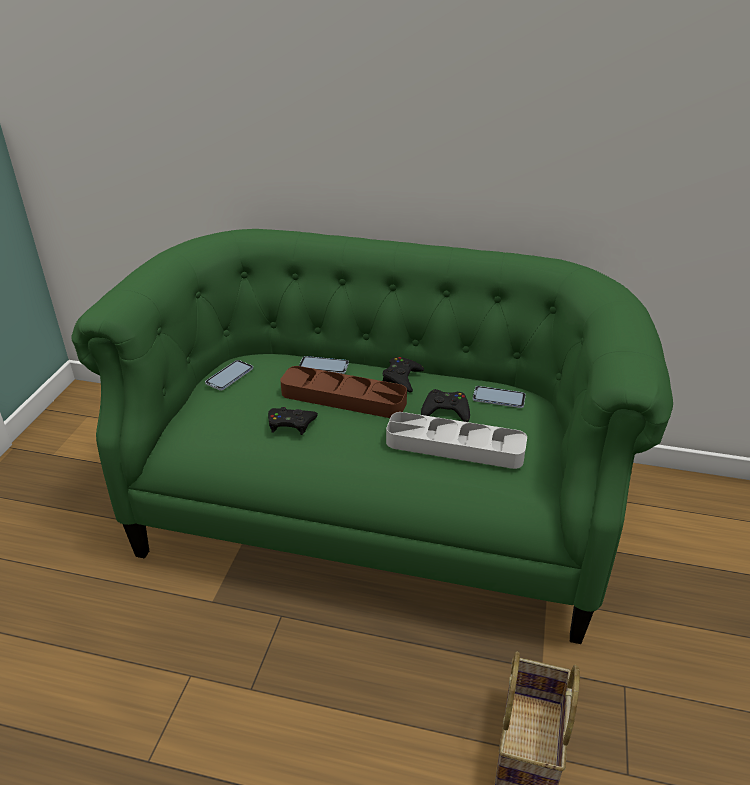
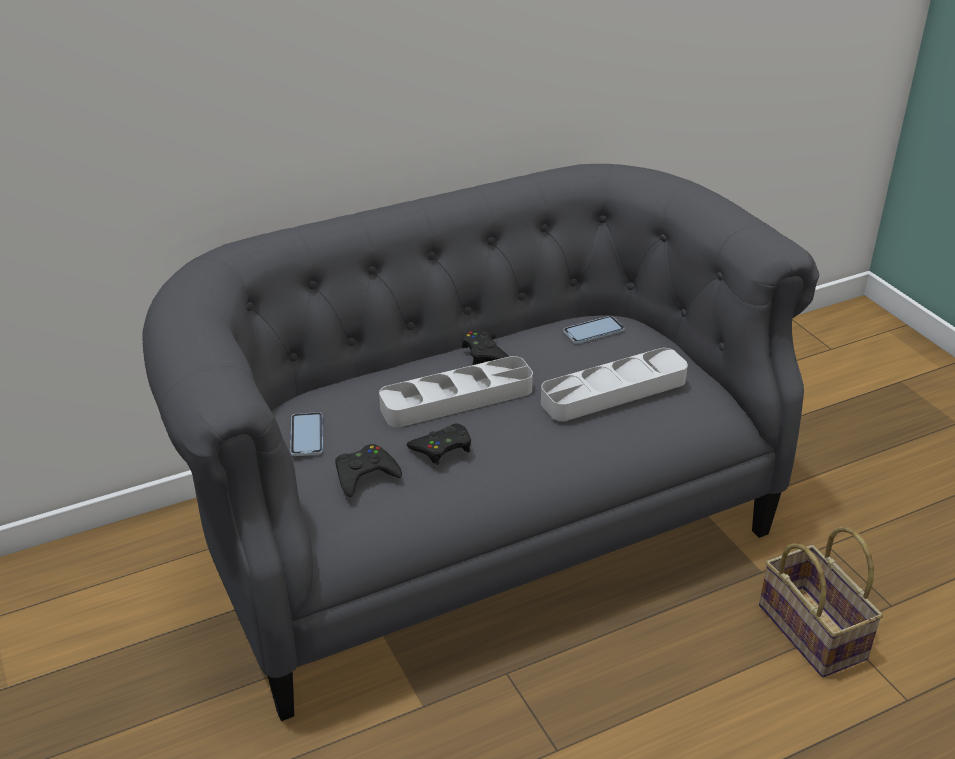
camera: 40 degrees left, 0 degrees up
green sofa [71,229,673,644] -> grey sofa [143,164,819,721]
brown tray [280,366,407,418] -> grey tray [379,356,533,427]
phone [299,356,349,374] -> none
black game controller [421,389,470,422] -> black game controller moved to [335,444,402,497]

